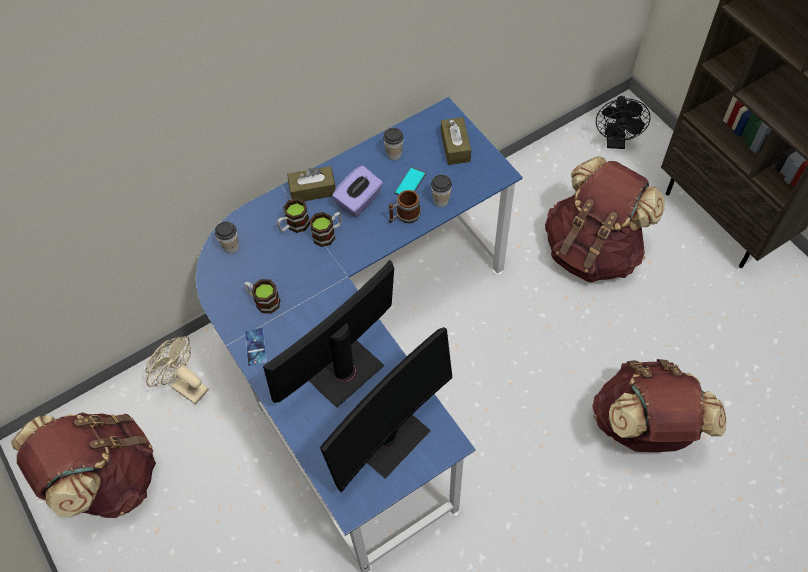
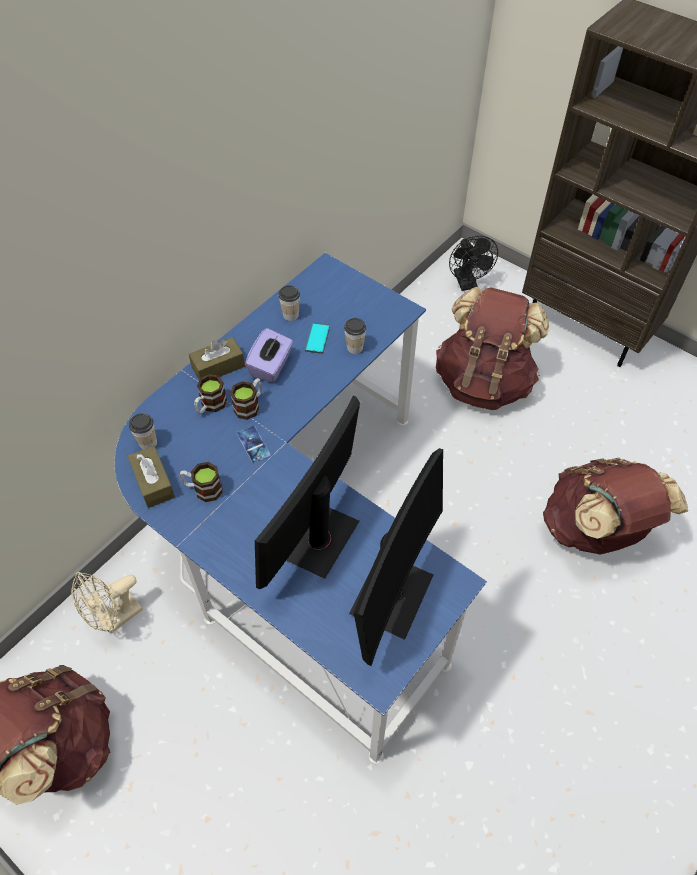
camera: 20 degrees left, 5 degrees down
beige fan [146,336,209,405] -> beige fan turned 60 degrees counterclockwise [71,572,143,633]
phone [244,328,267,366] -> phone moved to [237,426,271,463]
mug [388,190,421,223] -> none
brown tissue box [441,117,471,165] -> brown tissue box moved to [128,446,175,508]

